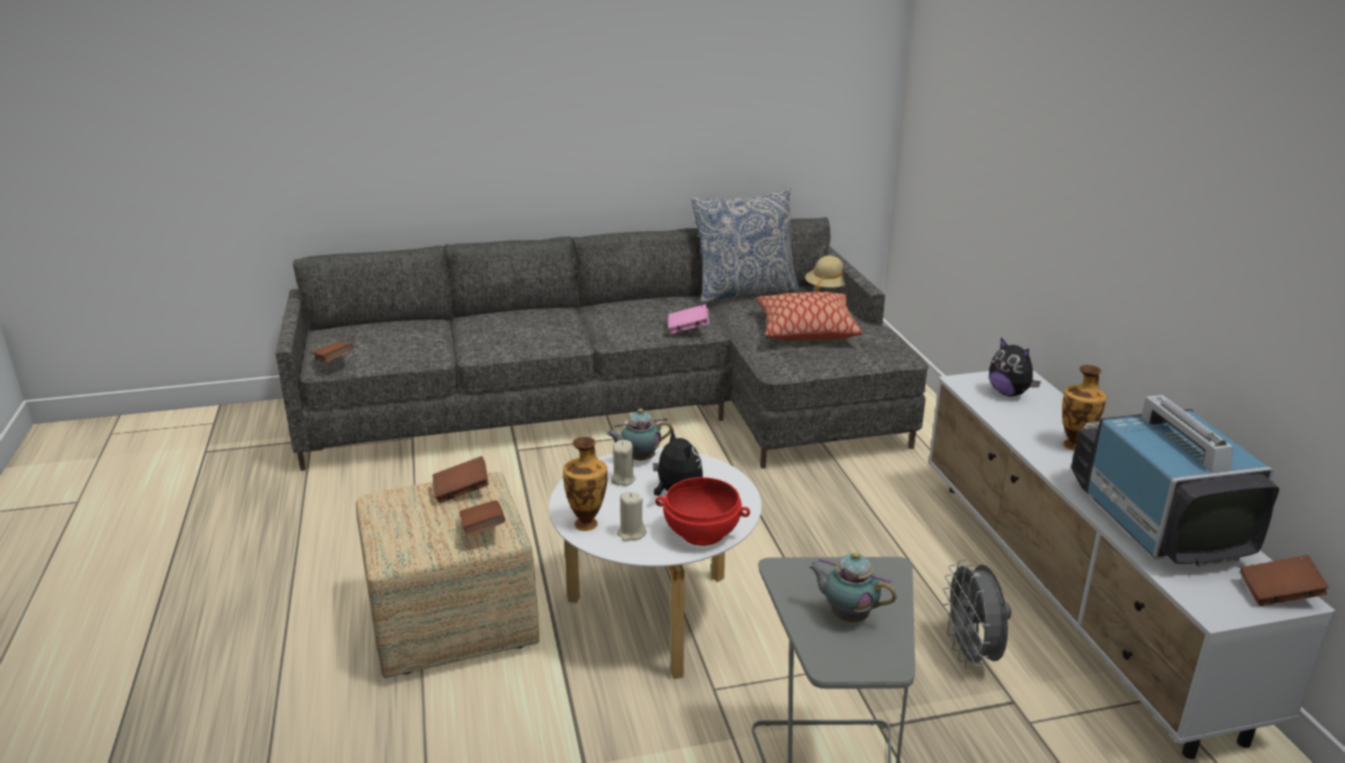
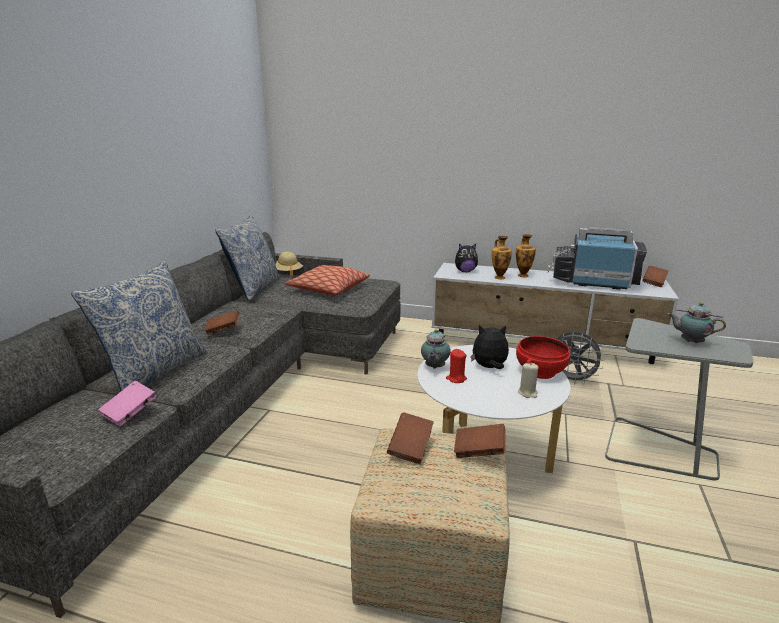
camera: 60 degrees left, 5 degrees down
brown book [312,341,354,362] -> brown book moved to [204,310,239,335]
vase [563,437,607,531] -> vase moved to [492,236,512,279]
beige candle [611,440,636,486] -> red candle [446,349,467,383]
pink book [668,304,709,334] -> pink book moved to [98,381,156,426]
teapot [808,552,897,622] -> teapot turned 60 degrees clockwise [668,302,726,343]
none -> pillow [71,261,208,391]

